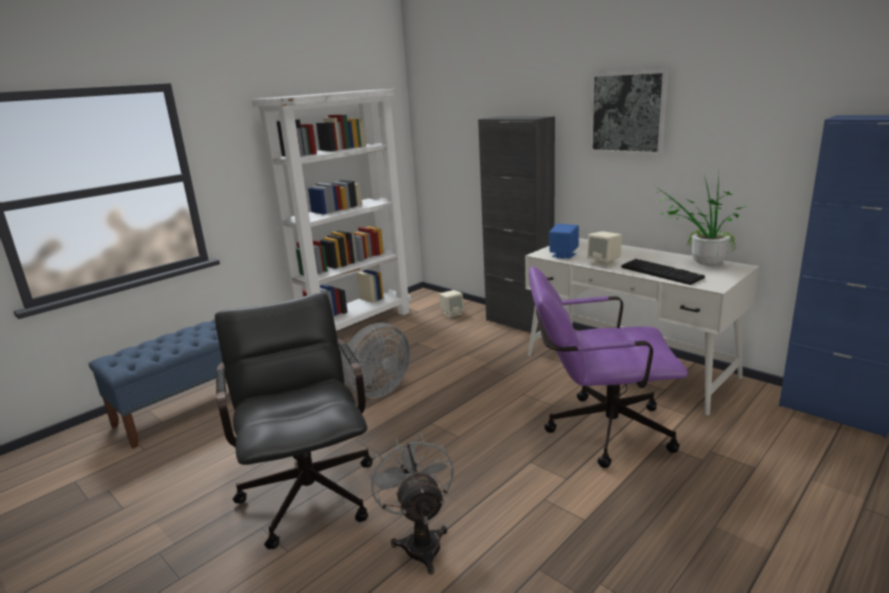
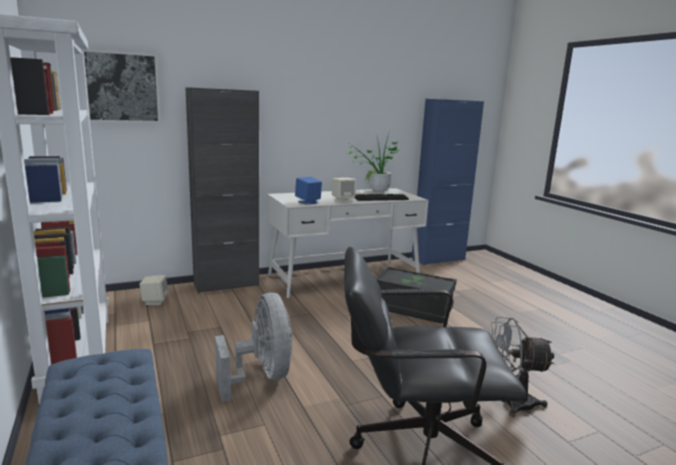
camera: 70 degrees left, 5 degrees down
purple office chair [529,266,688,468] -> black storage box [376,267,457,323]
picture [590,69,669,155] -> picture moved to [83,49,161,123]

